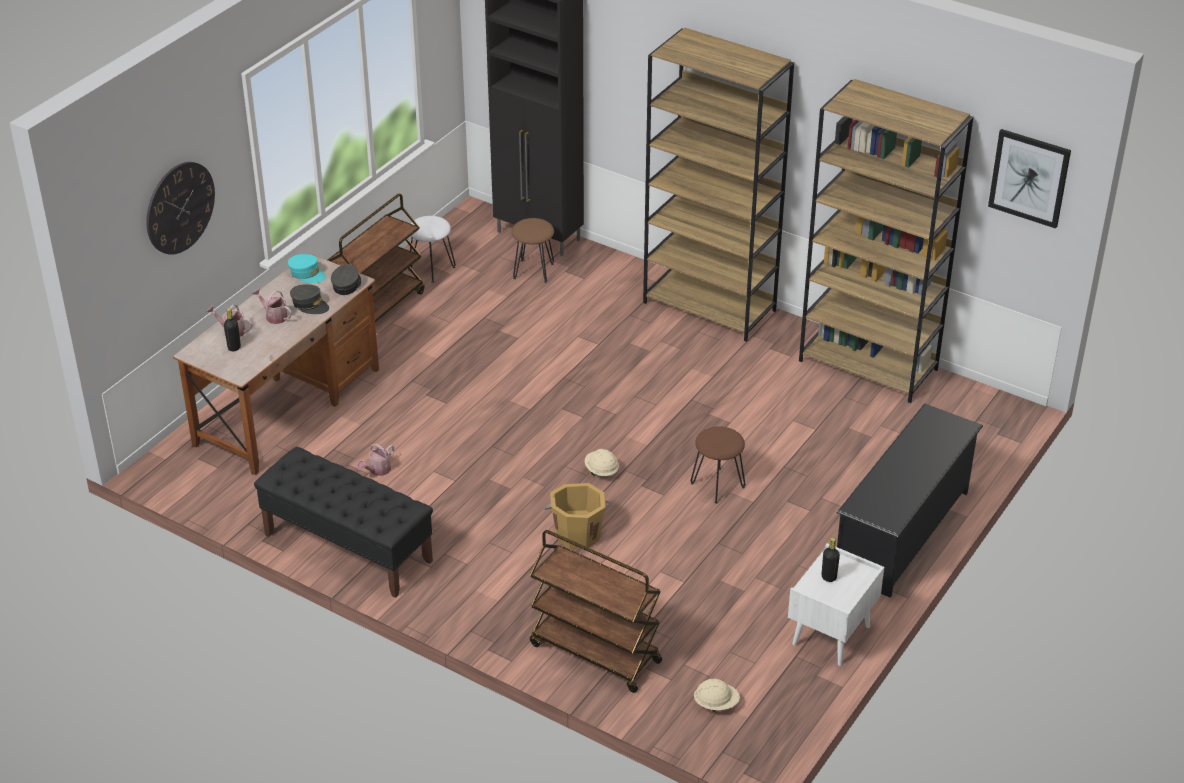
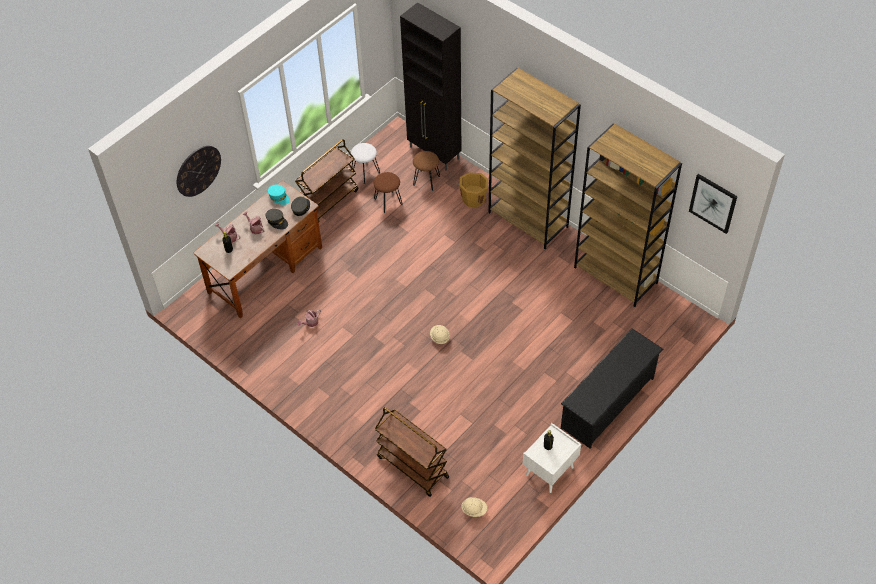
camera: 10 degrees right, 15 degrees up
black bench [254,446,433,598] -> none
orange bucket [544,483,611,549] -> orange bucket moved to [456,173,492,208]
brown stool [691,426,745,504] -> brown stool moved to [374,172,403,213]

